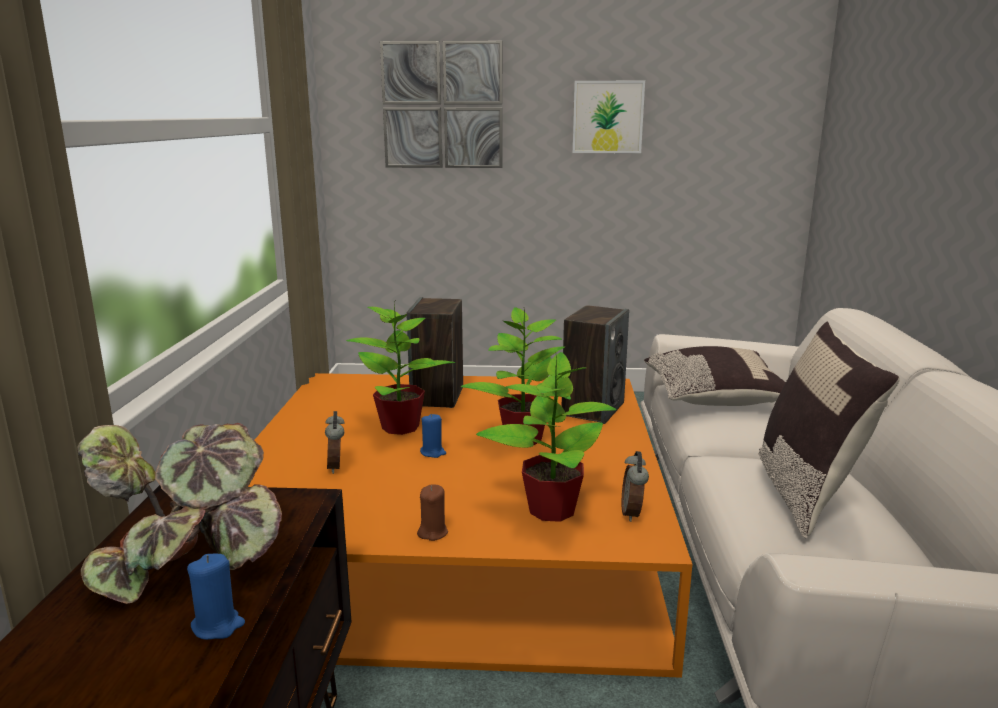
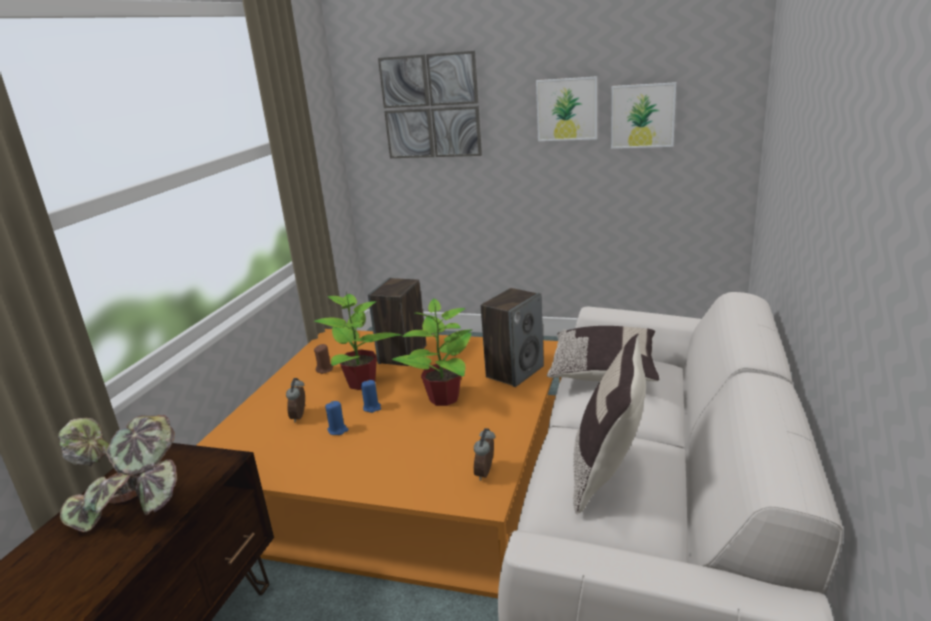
camera: 15 degrees right, 5 degrees up
blue candle [187,554,245,640] -> blue candle moved to [325,401,349,435]
brown candle [417,484,448,541] -> brown candle moved to [314,344,333,374]
potted plant [476,352,616,522] -> none
none -> picture [611,82,676,149]

